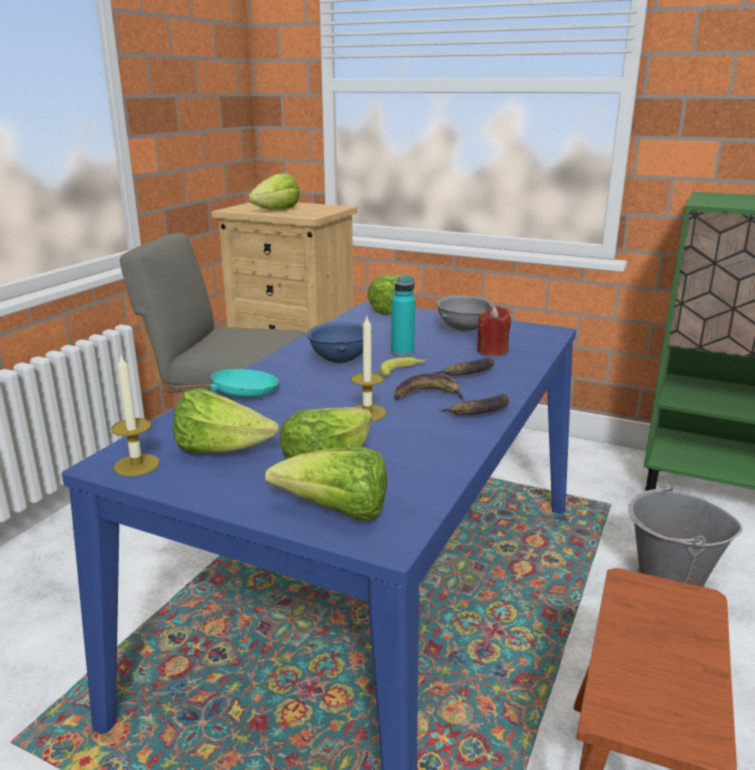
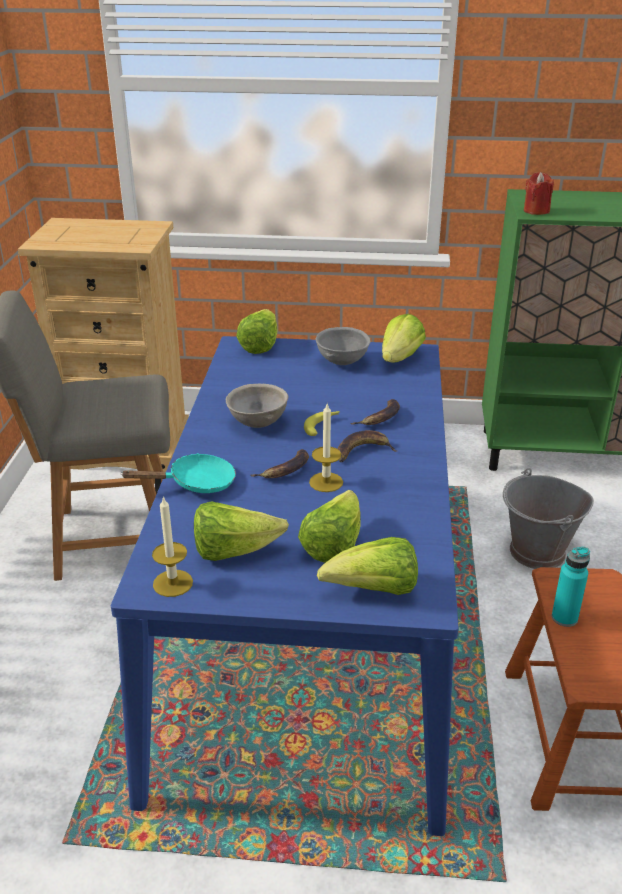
camera: 20 degrees left, 10 degrees up
turquoise frying pan [165,369,279,397] -> turquoise frying pan turned 45 degrees clockwise [120,453,236,493]
lettuce [249,173,300,210] -> lettuce moved to [382,314,426,362]
blue bowl [307,322,372,363] -> grey bowl [226,384,288,428]
turquoise bottle [391,276,415,356] -> turquoise bottle moved to [552,547,590,627]
banana [438,394,510,415] -> banana moved to [251,449,309,478]
red candle [477,306,511,356] -> red candle moved to [524,172,554,215]

